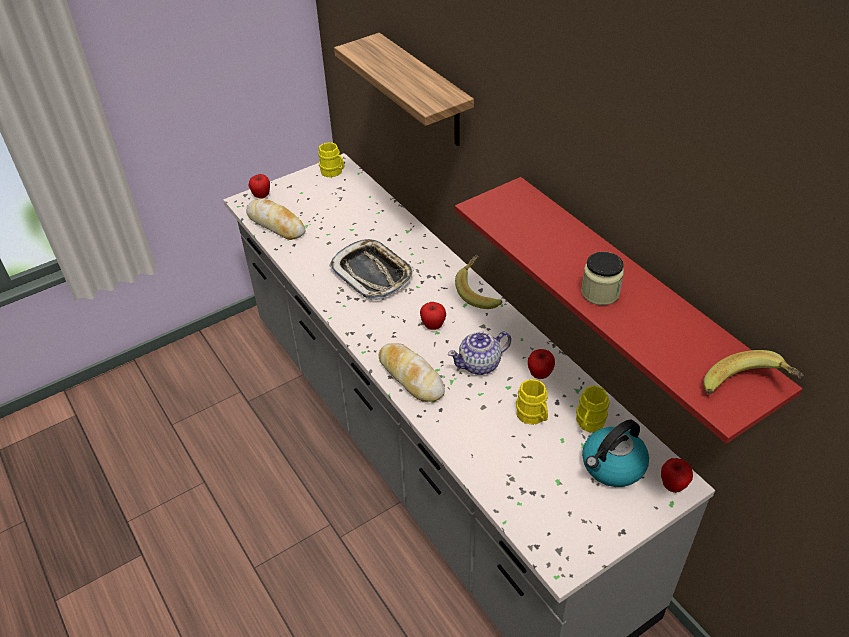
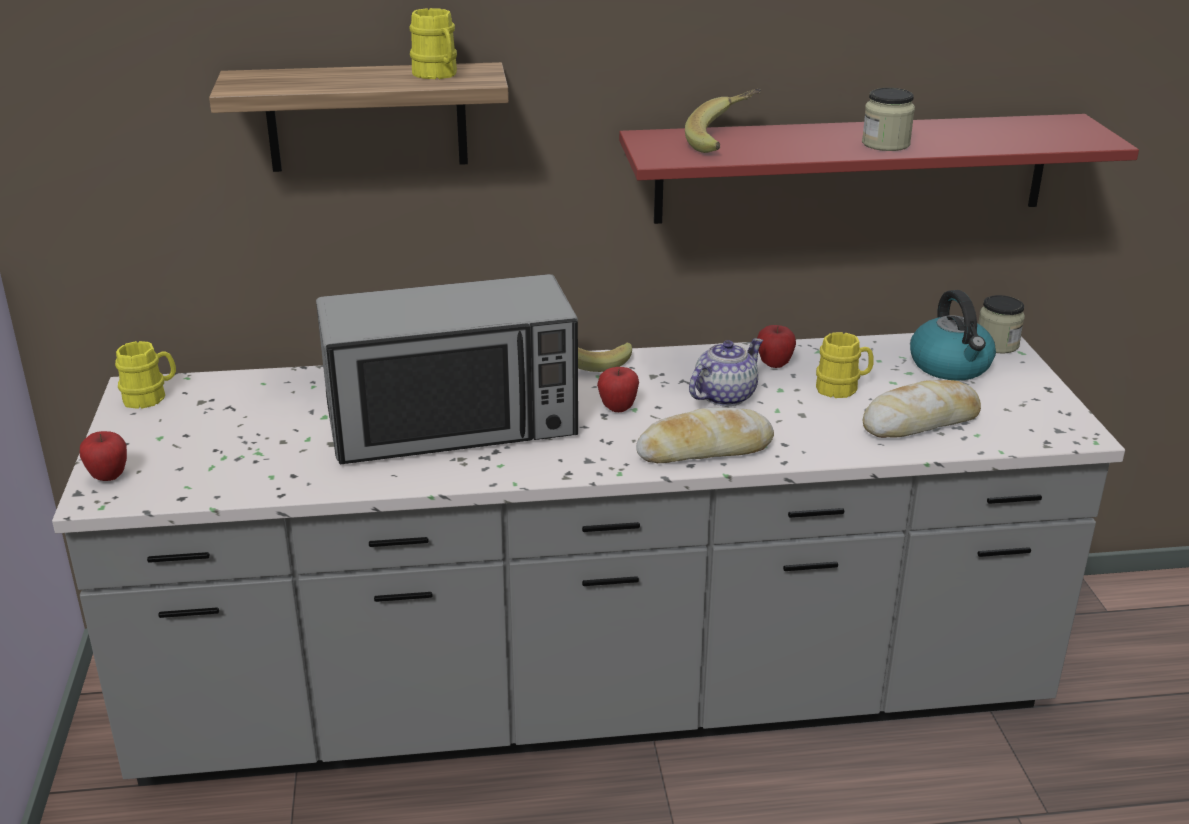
camera: 65 degrees left, 15 degrees down
bread [246,198,305,240] -> bread moved to [863,380,981,438]
tray [329,239,415,300] -> microwave [316,274,578,464]
teapot [448,332,511,375] -> teapot turned 135 degrees counterclockwise [689,338,763,406]
yellow mug [576,385,610,433] -> yellow mug moved to [409,8,457,79]
apple [661,458,693,493] -> jar [978,295,1025,353]
banana [703,350,803,394] -> banana moved to [685,89,761,153]

